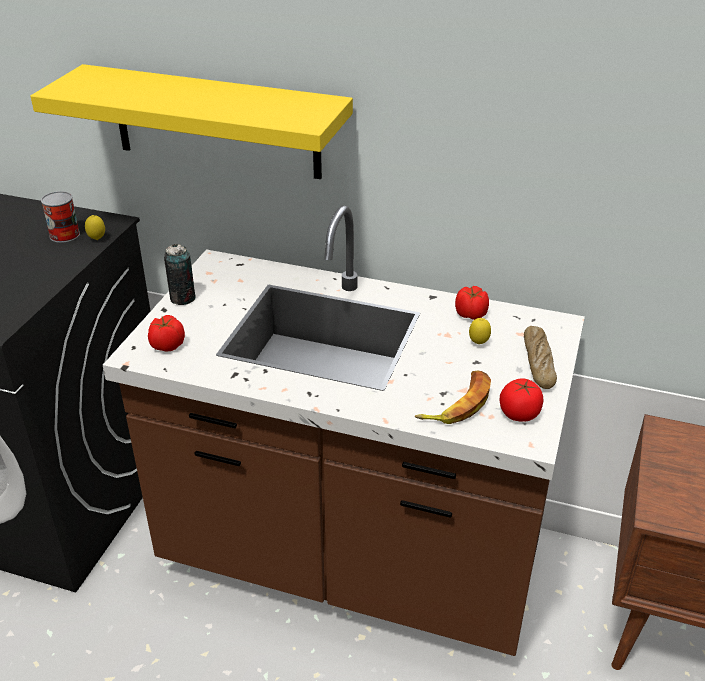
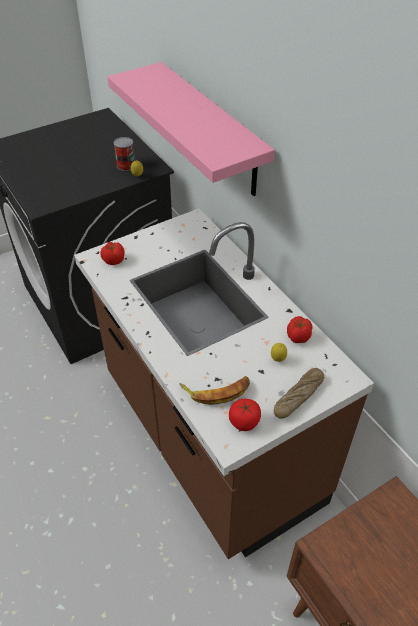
camera: 40 degrees right, 10 degrees up
yellow shelf [31,64,353,179] -> pink shelf [107,62,275,196]
can [164,244,196,305] -> none

